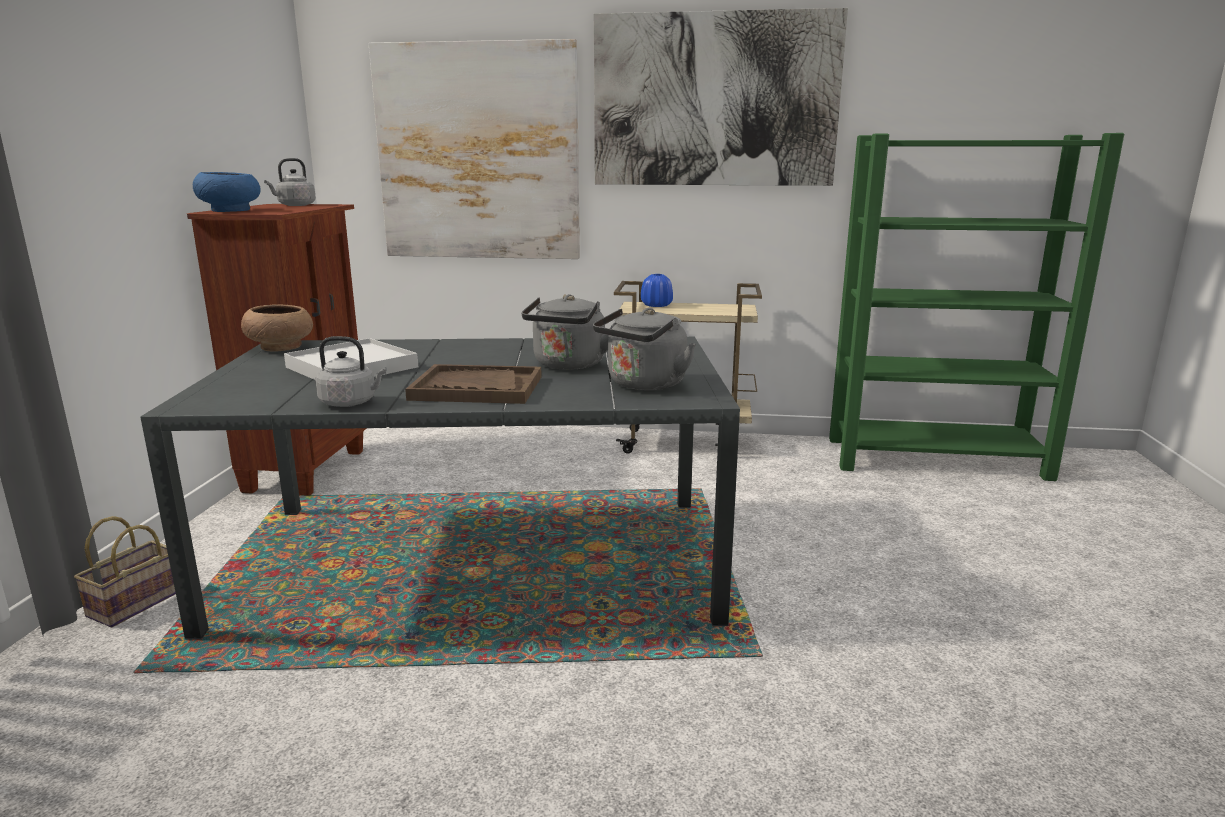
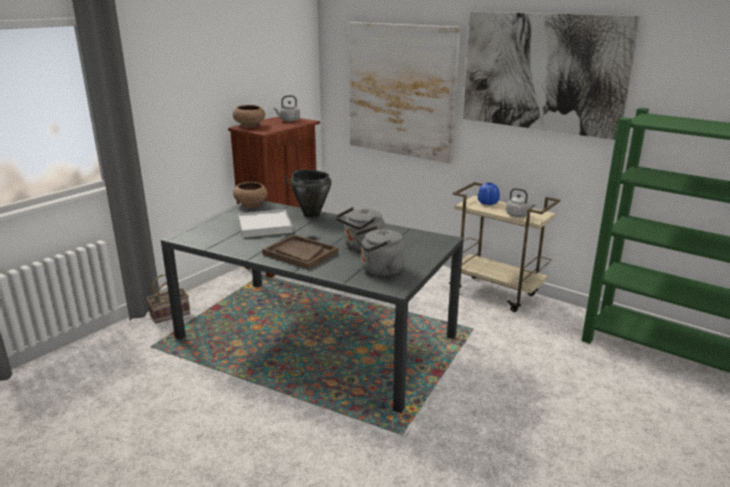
camera: 30 degrees right, 5 degrees up
blue bowl [193,172,260,212] -> brown bowl [233,105,265,128]
grey kettle [315,336,387,407] -> grey kettle moved to [506,188,536,217]
none -> black cooking pot [290,170,331,218]

